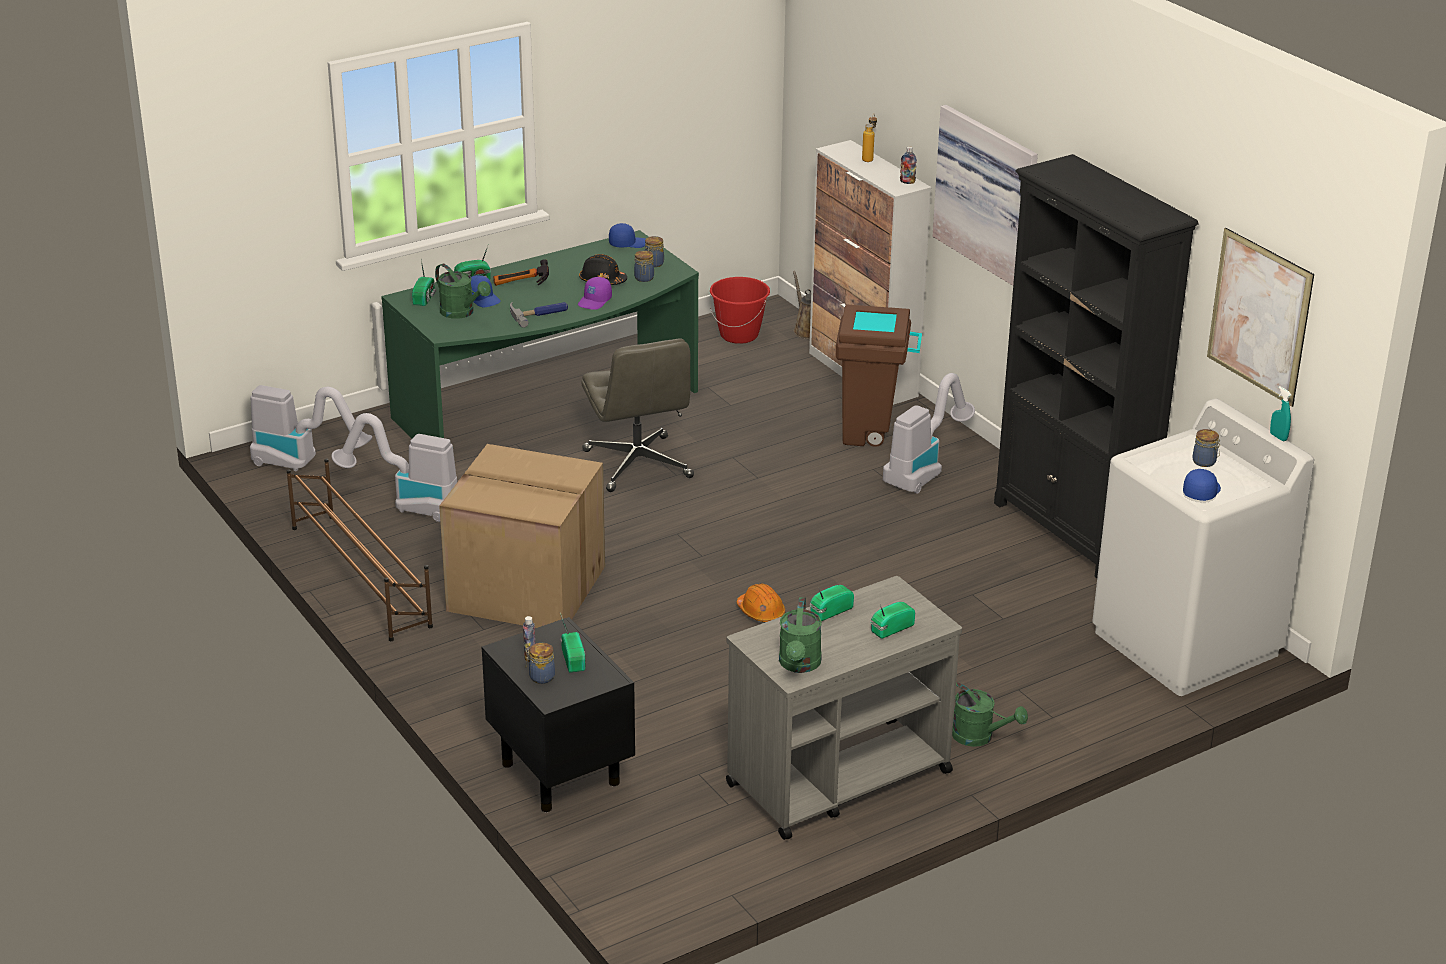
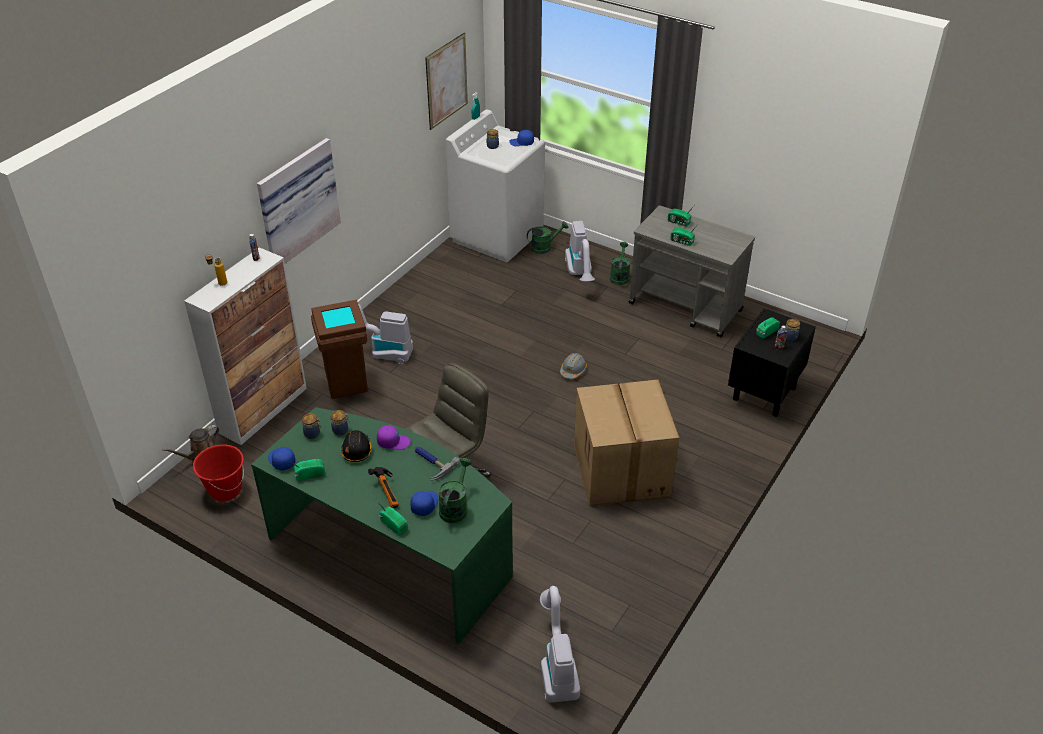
camera: 115 degrees left, 10 degrees up
brown shoe rack [287,459,433,641] -> none
vacuum cleaner [331,413,457,522] -> vacuum cleaner moved to [565,221,595,281]
radio [412,260,436,306] -> radio moved to [291,459,325,481]
orange hard hat [737,583,785,623] -> grey hard hat [560,353,587,379]
green watering can [779,597,822,673] -> green watering can moved to [527,221,568,254]
black bookcase [994,154,1198,578] -> none

